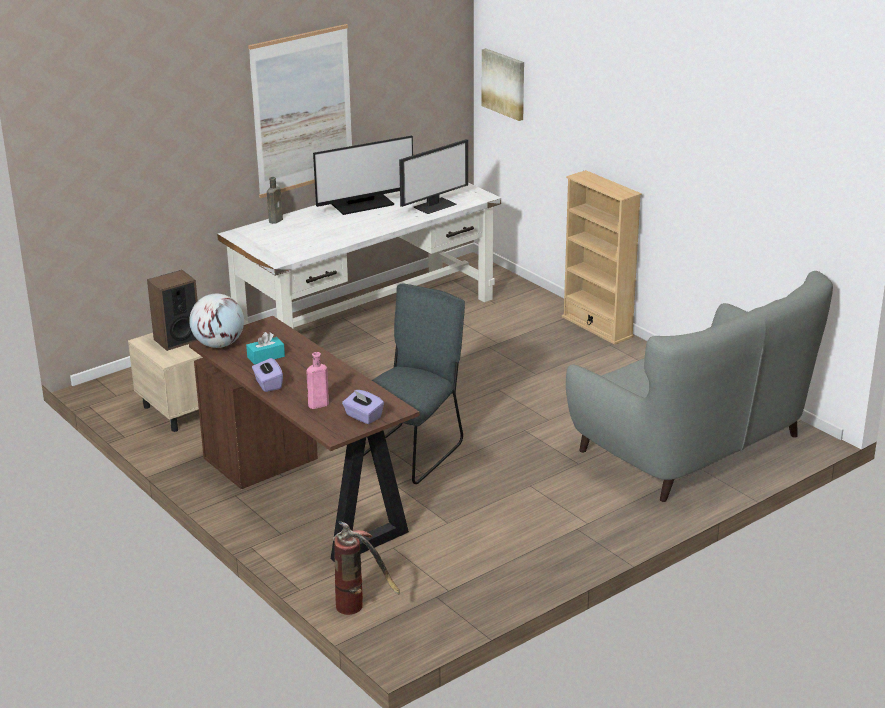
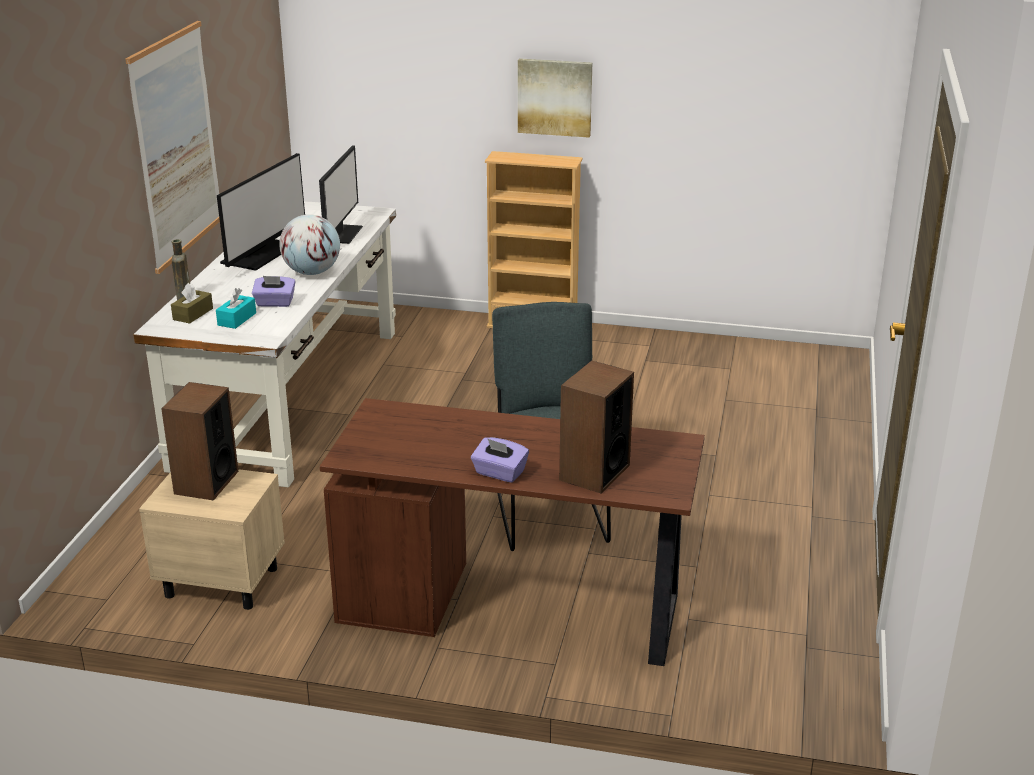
camera: 40 degrees left, 0 degrees up
globe [189,294,244,348] -> globe moved to [279,214,340,275]
turquoise tissue box [246,332,285,365] -> turquoise tissue box moved to [216,288,256,329]
pink bottle [307,352,329,409] -> speaker [559,360,634,494]
fire extinguisher [333,521,400,615] -> none
purple tissue box [342,390,384,424] -> purple tissue box moved to [252,276,296,307]
picture [482,48,524,121] -> picture moved to [518,58,592,138]
grey sofa [566,271,833,502] -> none
none -> brown tissue box [171,283,213,324]

